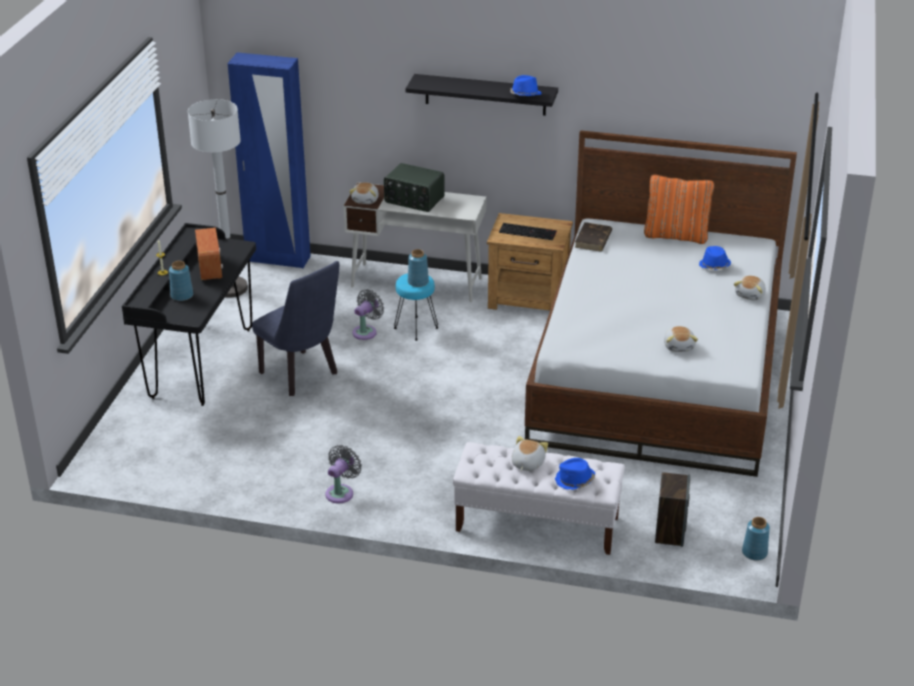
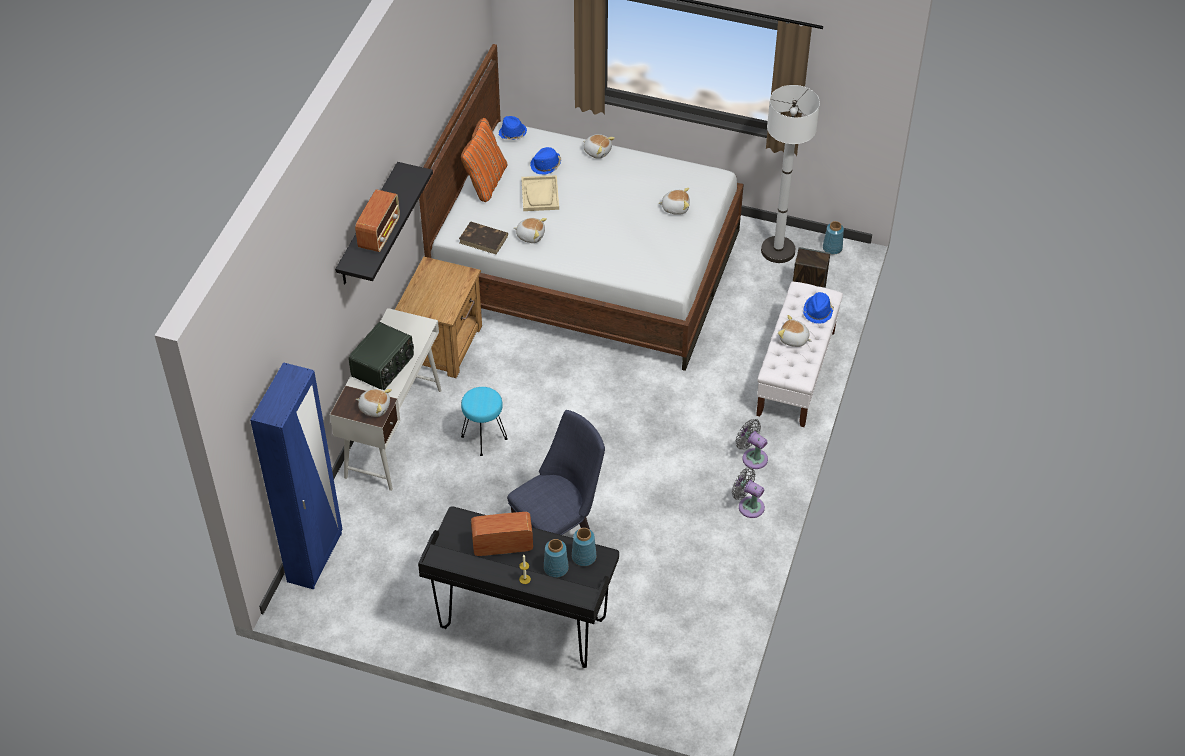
camera: 85 degrees left, 15 degrees up
white floor lamp [188,99,248,298] -> white floor lamp moved to [761,85,820,263]
grey fan [352,289,384,340] -> grey fan moved to [735,419,768,469]
blue vase [408,249,429,287] -> blue vase moved to [572,528,596,566]
keyboard [499,223,557,240] -> none
blue hat [510,75,542,96] -> blue hat moved to [499,116,527,140]
none -> radio [355,189,400,252]
none -> plush toy [514,218,547,243]
none -> beige tray [521,175,559,211]

